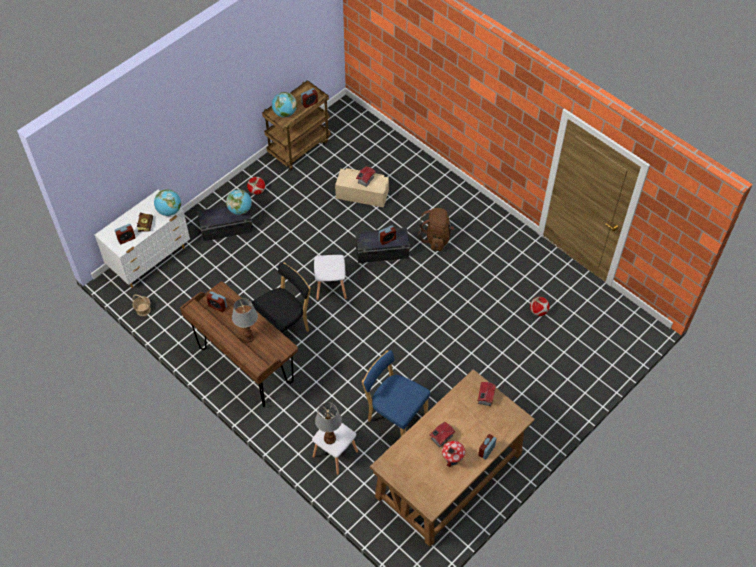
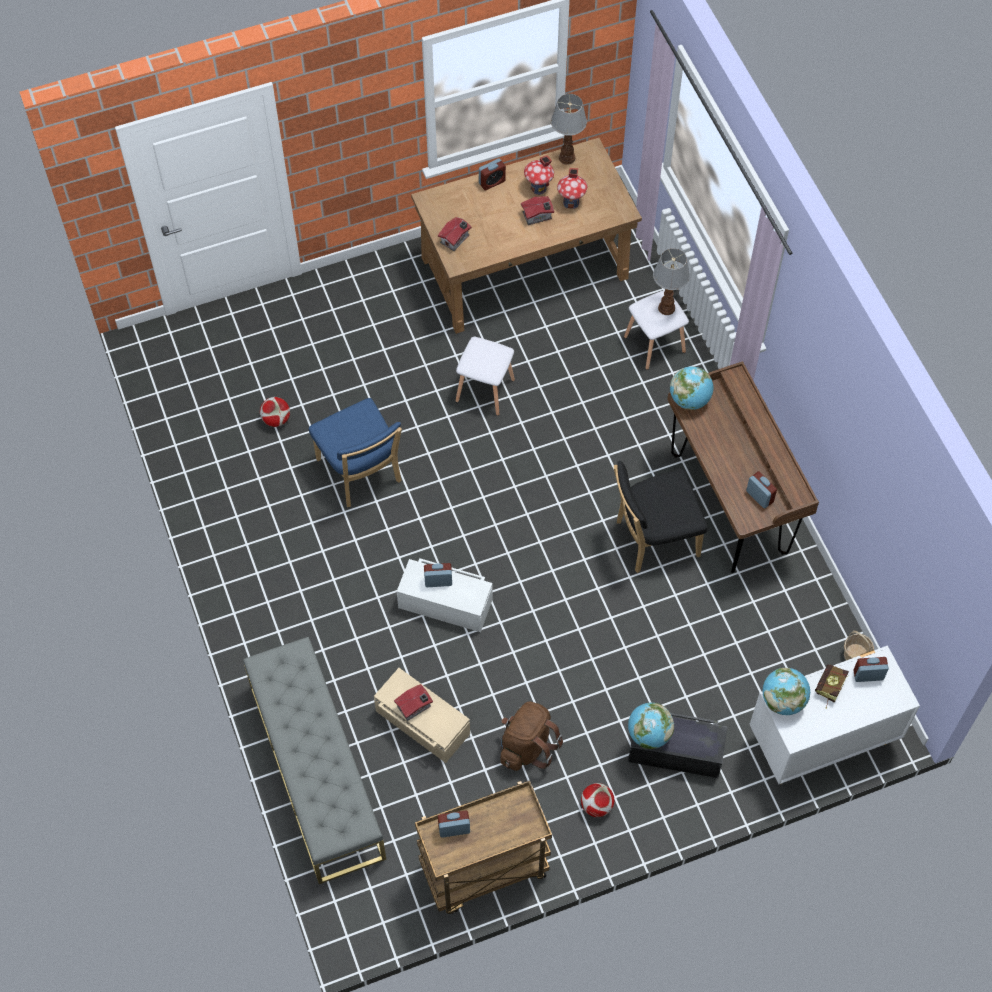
camera: 155 degrees left, 5 degrees up
table lamp [232,298,258,343] -> table lamp moved to [551,94,587,165]
globe [272,92,297,117] -> globe moved to [670,367,713,410]
white stool [314,255,346,301] -> white stool moved to [455,337,515,416]
black storage box [356,227,410,263] -> white storage box [397,558,492,632]
blue chair [362,350,430,437] -> blue chair moved to [309,398,402,507]
brown backpack [418,208,454,251] -> brown backpack moved to [500,702,563,771]
none -> grey bench [243,637,386,884]
none -> toy house [557,168,587,209]

